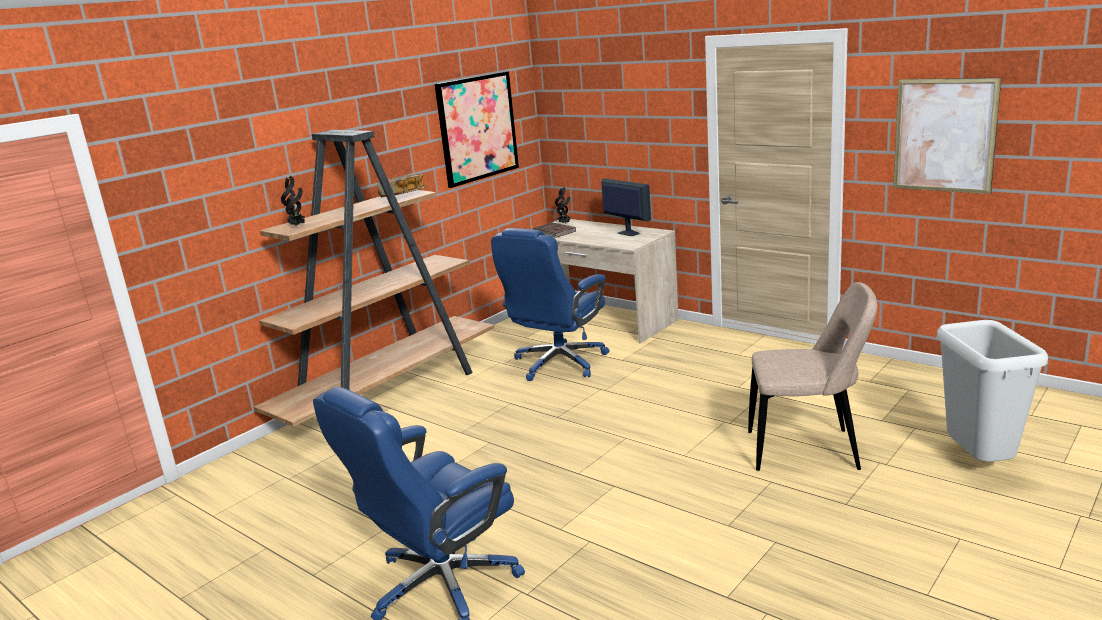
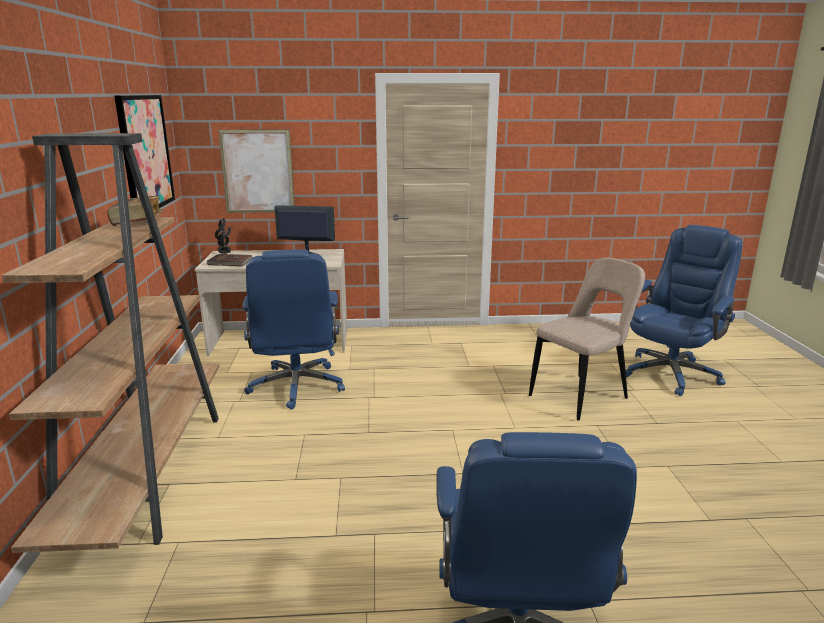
camera: 45 degrees left, 0 degrees up
potted plant [281,176,305,226] -> none
picture [893,78,1001,194] -> picture moved to [218,129,295,213]
grey trash can [937,320,1048,462] -> blue office chair [626,225,743,396]

